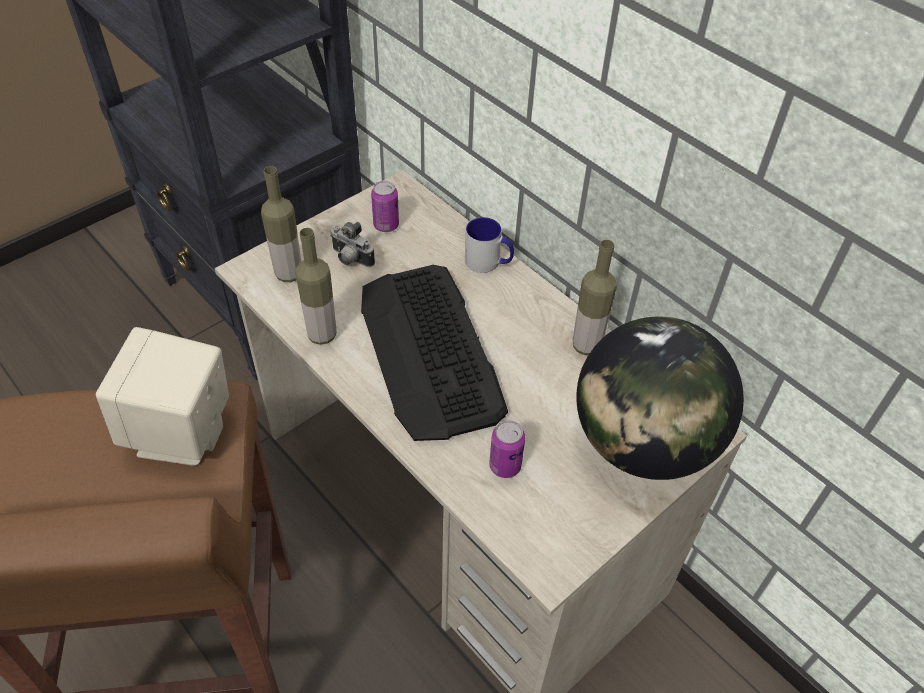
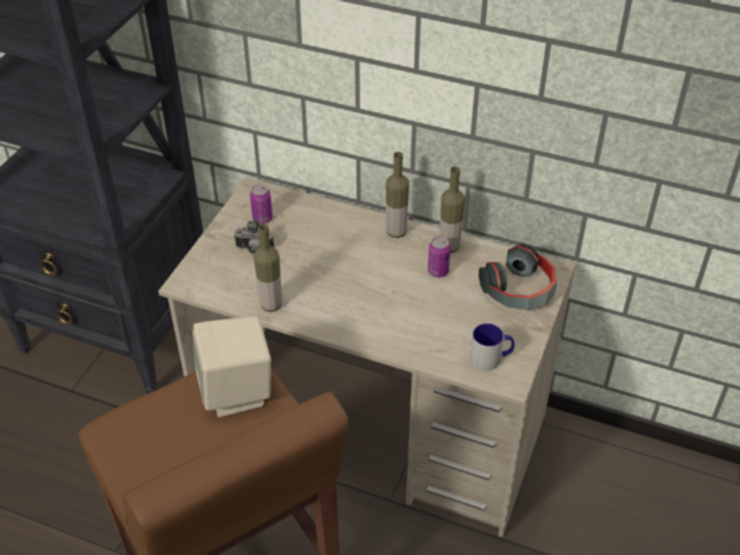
camera: 25 degrees left, 5 degrees down
bottle [261,166,301,282] -> bottle moved to [386,152,409,238]
keyboard [361,265,508,441] -> none
mug [465,217,514,273] -> mug moved to [470,323,515,371]
can [489,420,525,478] -> can moved to [428,236,451,277]
globe [576,317,744,480] -> headphones [478,243,557,311]

